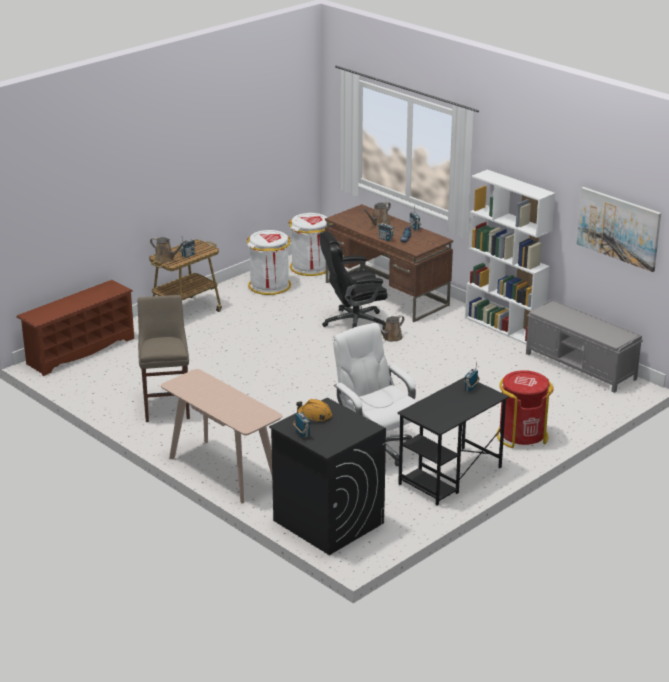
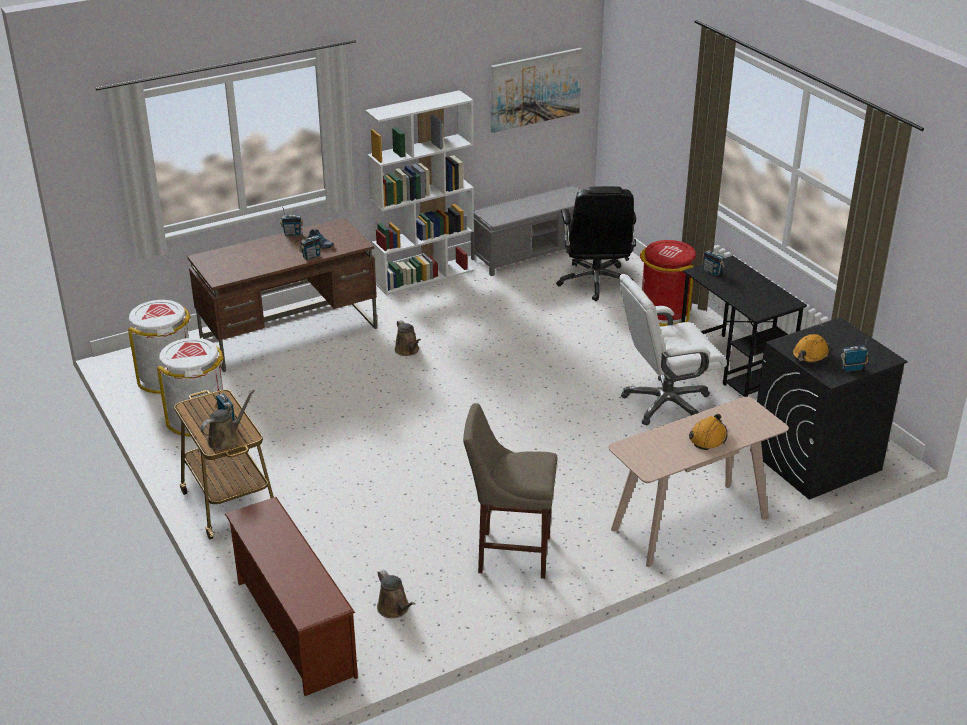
camera: 75 degrees left, 5 degrees up
black office chair [319,231,388,331] -> black office chair moved to [556,186,636,301]
brown watering can [363,202,391,227] -> brown watering can moved to [377,569,415,618]
none -> orange hard hat [689,414,728,450]

